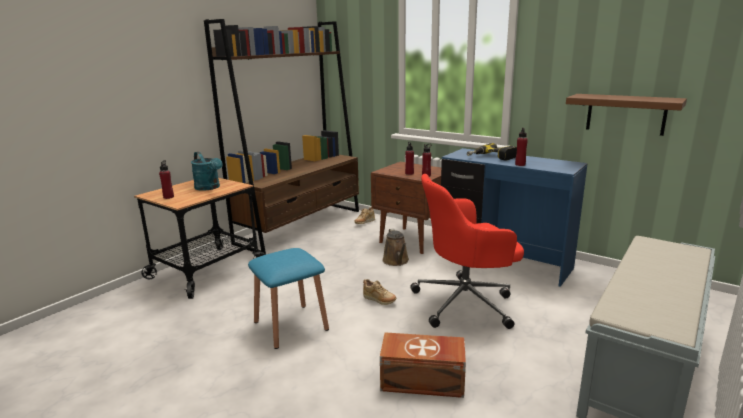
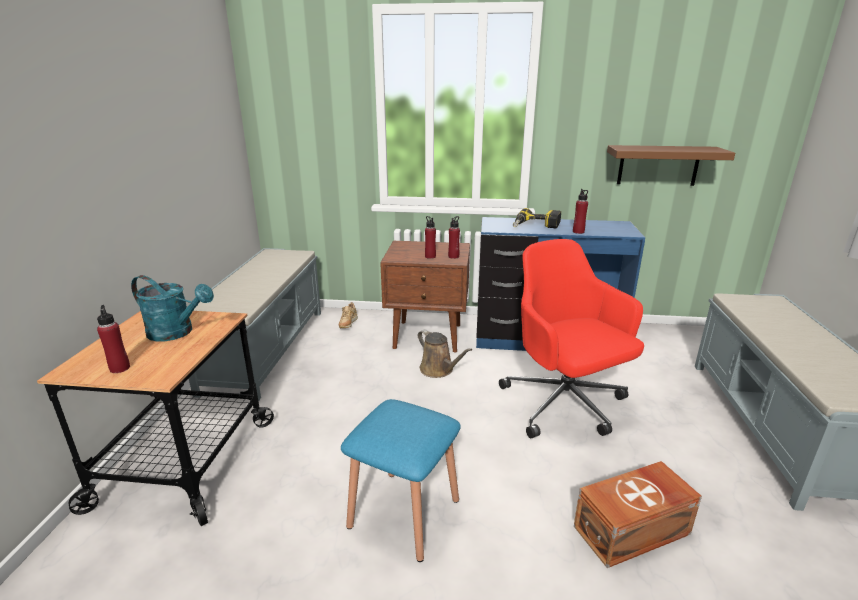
camera: 30 degrees left, 5 degrees up
brown bookcase [204,19,359,255] -> grey bench [187,248,321,401]
beige shoe [363,279,396,305] -> none
red office chair [410,174,524,329] -> red office chair turned 105 degrees clockwise [499,239,644,438]

